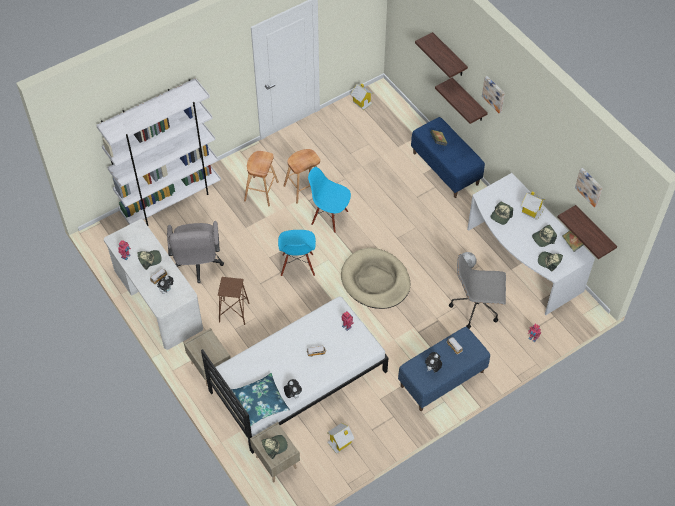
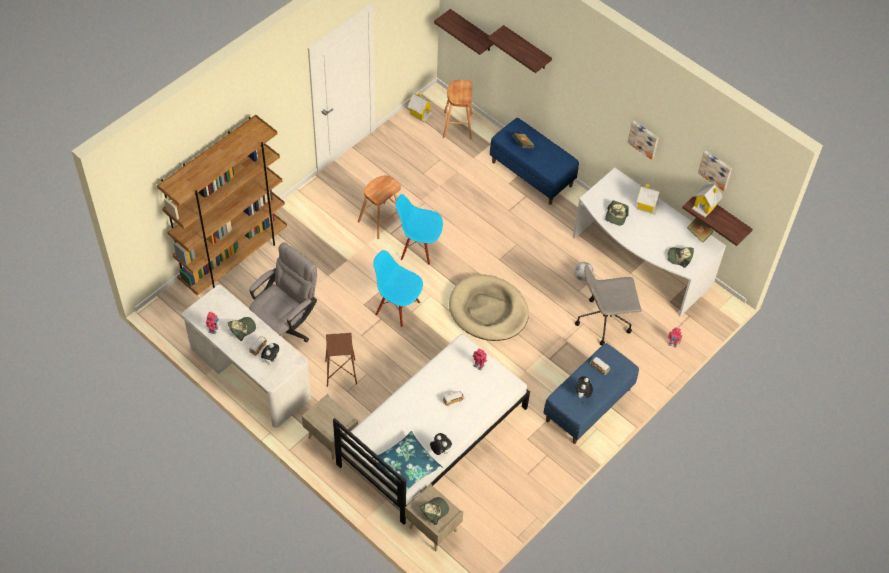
camera: 15 degrees left, 0 degrees up
white bookcase [96,78,221,226] -> brown bookcase [157,115,287,296]
grey office chair [167,221,224,283] -> grey office chair turned 120 degrees counterclockwise [249,242,317,342]
brown stool [244,151,279,206] -> brown stool moved to [443,80,473,140]
blue chair [278,230,316,276] -> blue chair turned 135 degrees clockwise [373,250,423,327]
toy house [327,423,355,454] -> toy house moved to [692,184,723,217]
shelf [435,77,488,124] -> shelf moved to [434,9,494,55]
picture [482,76,505,113] -> picture moved to [627,121,659,160]
cap [532,225,557,247] -> none

